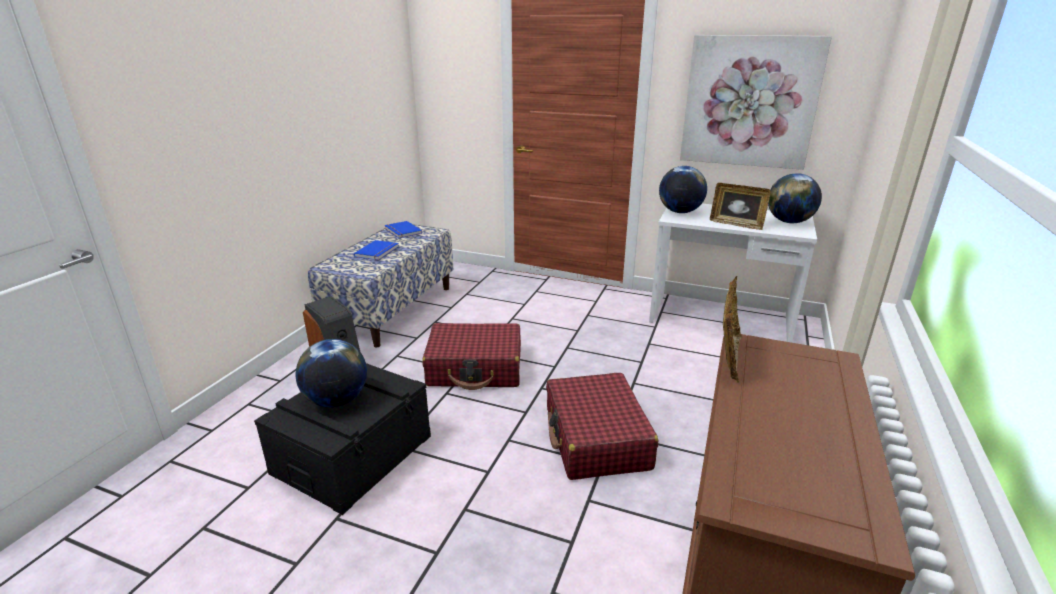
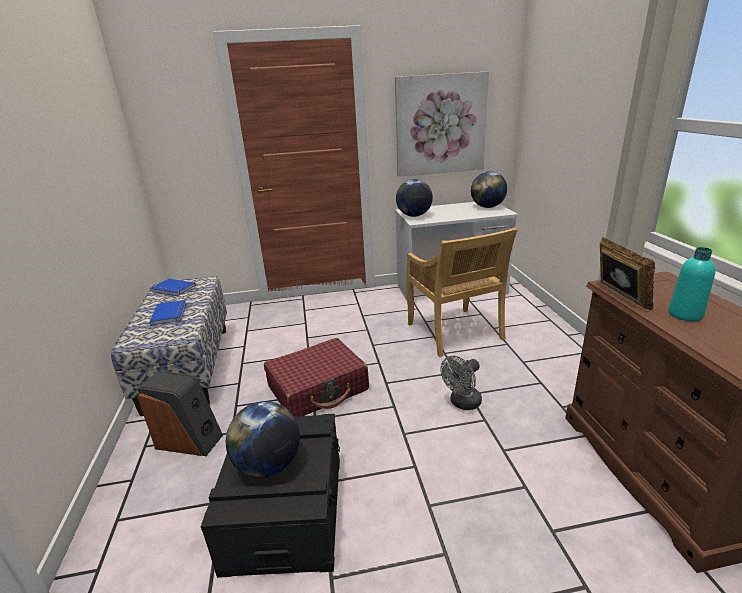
camera: 30 degrees left, 0 degrees up
red suitcase [546,373,658,480] -> grey fan [440,356,482,410]
picture frame [710,183,771,230] -> none
none -> beige chair [406,227,517,357]
none -> turquoise bottle [668,247,715,321]

